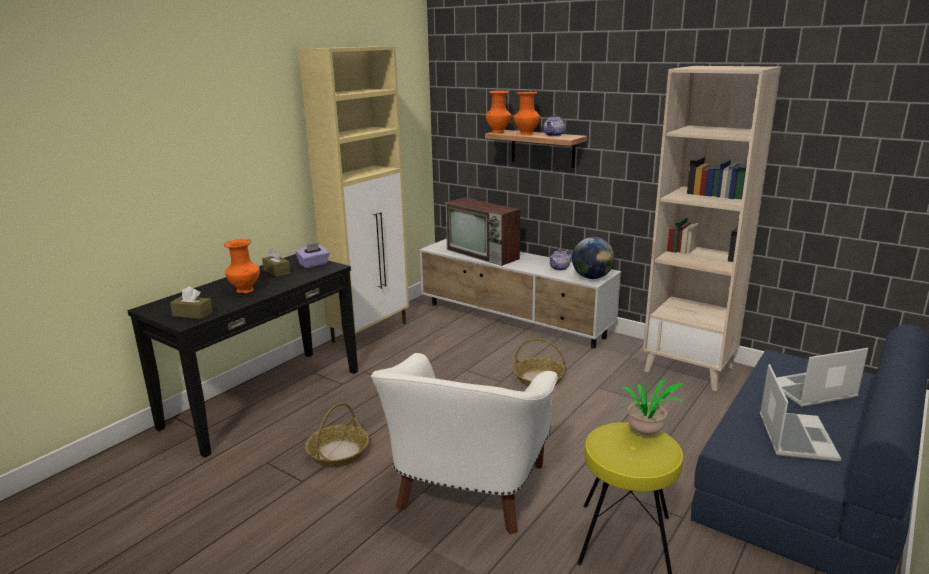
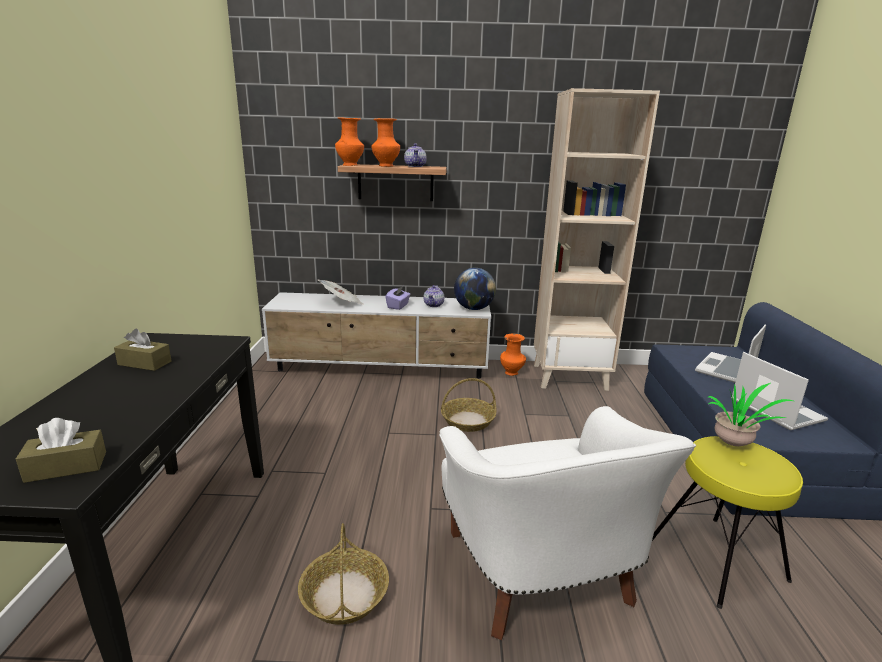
camera: 35 degrees left, 0 degrees up
orange vase [224,239,260,293] -> orange vase moved to [500,333,526,376]
purple tissue box [296,243,330,268] -> purple tissue box moved to [385,285,411,310]
beige cabinet [298,46,409,350] -> none
television [446,198,520,266] -> newspaper [318,280,365,305]

